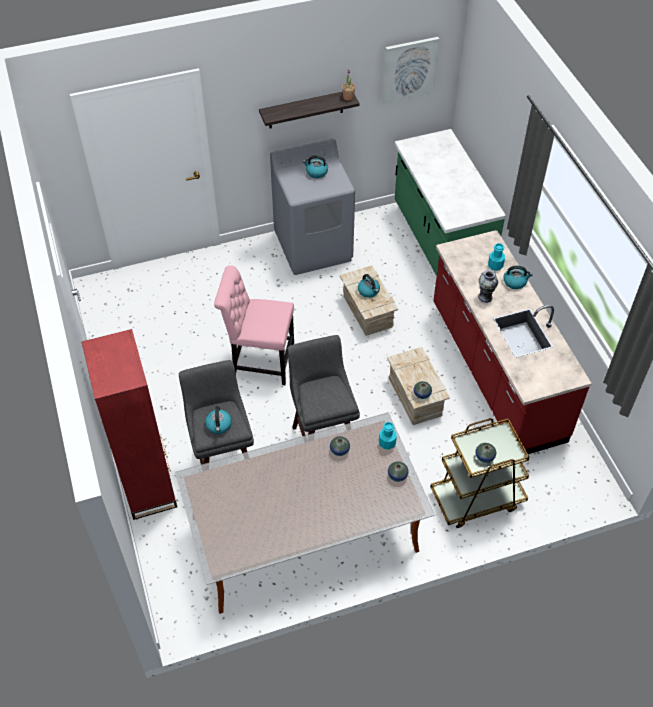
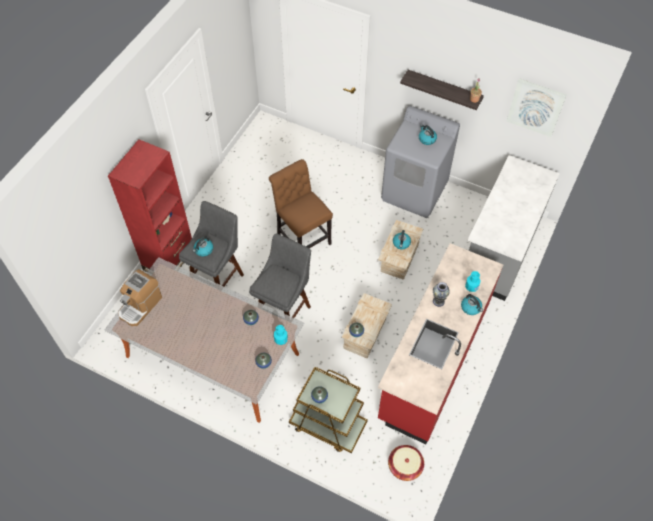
camera: 45 degrees right, 5 degrees up
pink chair [214,265,294,385] -> brown chair [269,159,333,248]
green counter [395,129,506,276] -> grey counter [468,155,560,301]
none -> coffee machine [118,269,162,326]
none -> basket [388,445,424,481]

